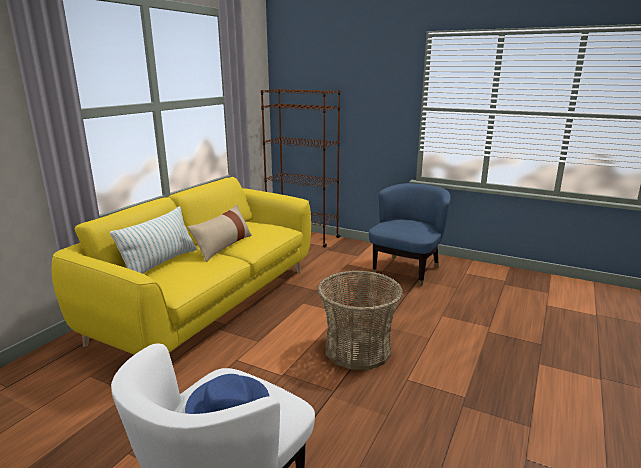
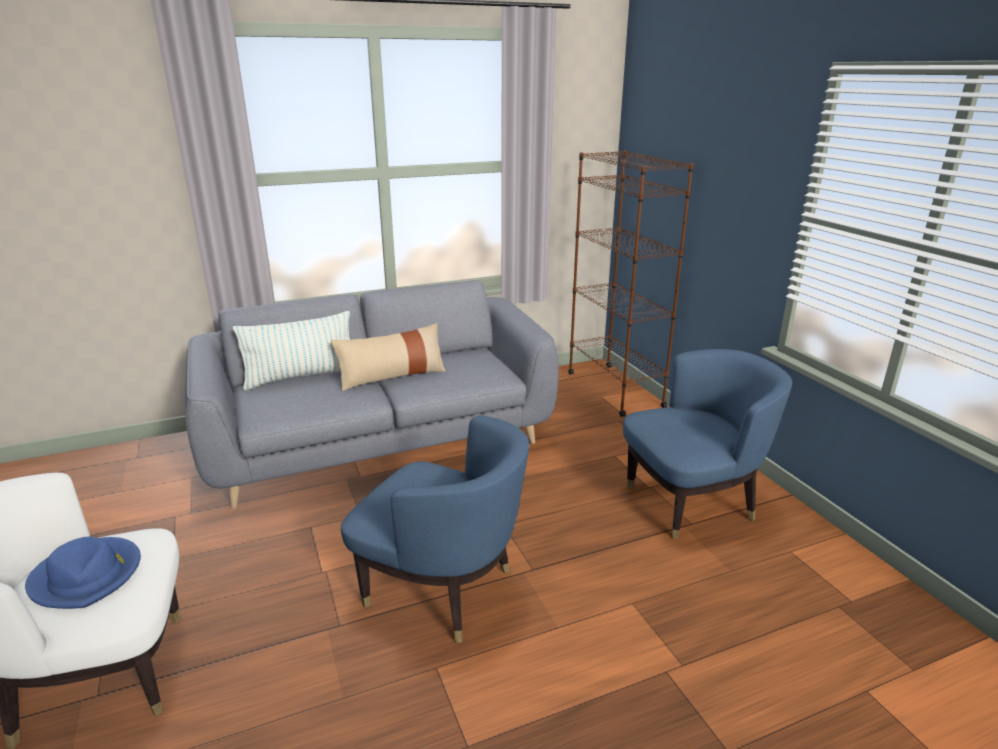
camera: 40 degrees right, 5 degrees up
yellow sofa [52,177,311,355] -> grey sofa [185,280,559,509]
basket [318,271,403,370] -> blue armchair [341,416,529,643]

